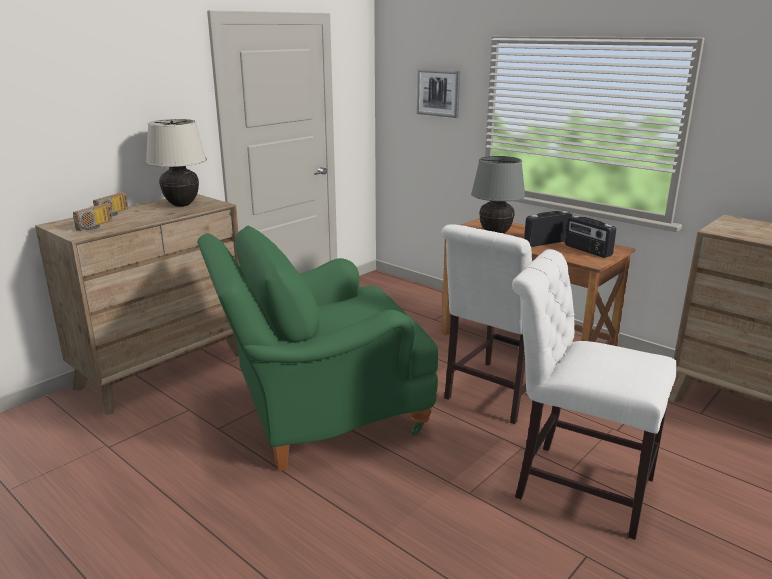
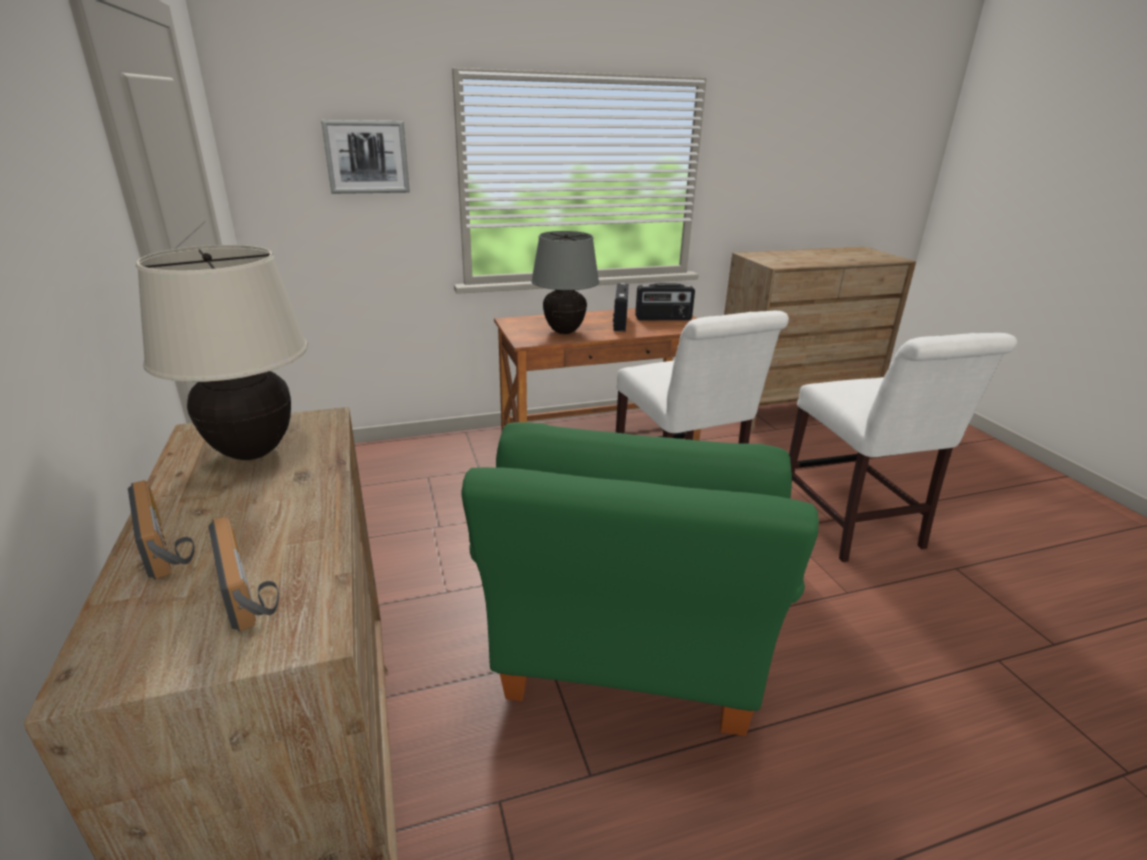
camera: 60 degrees left, 5 degrees up
white chair [512,249,677,540] -> white chair turned 75 degrees counterclockwise [789,333,1017,562]

